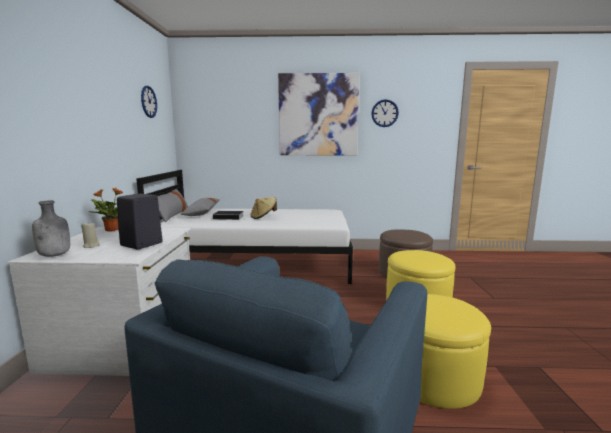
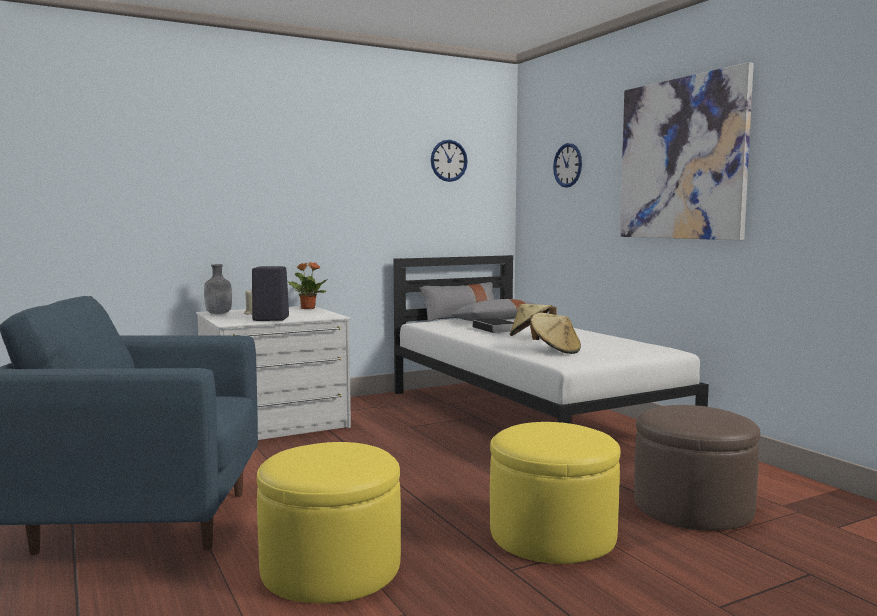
camera: 60 degrees right, 5 degrees down
wall clock [371,99,399,127] -> wall clock moved to [553,143,582,188]
none -> beige hat [530,313,581,354]

